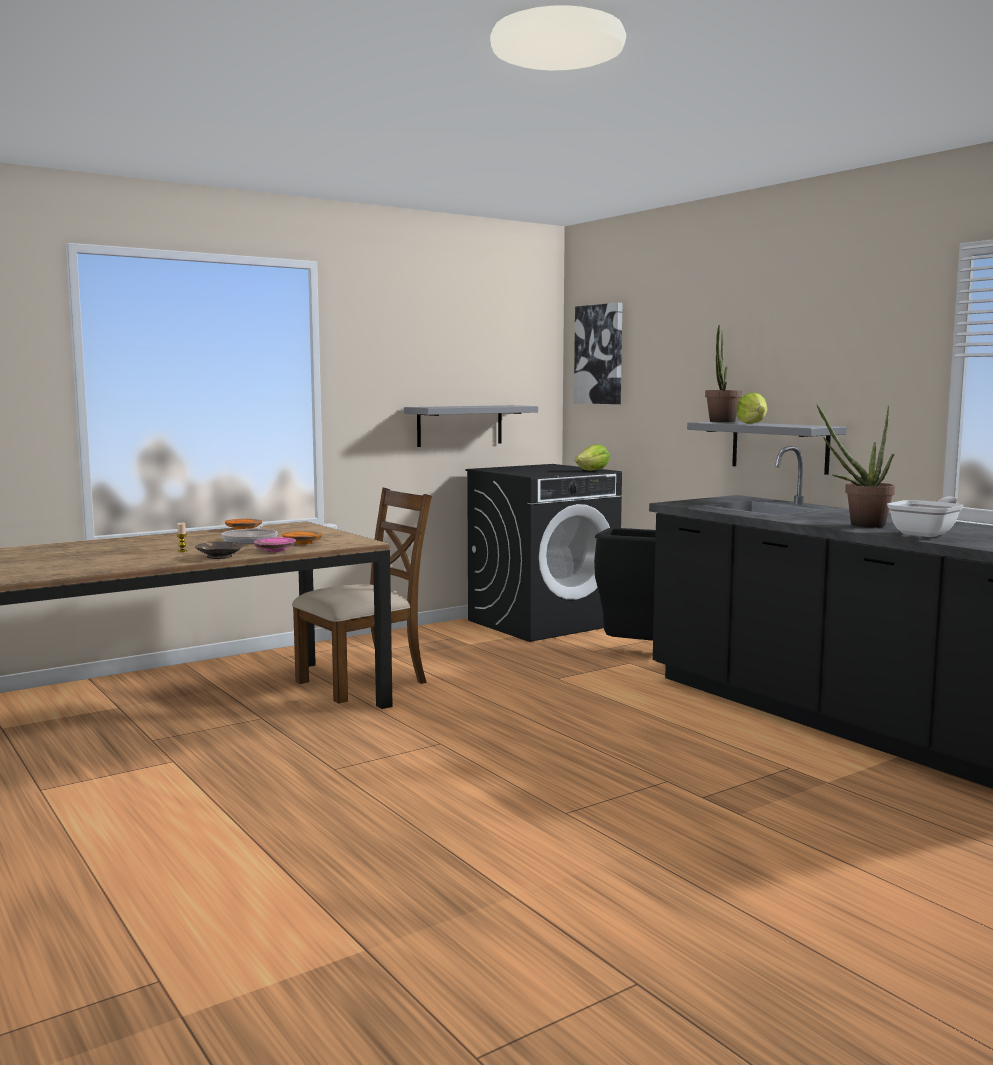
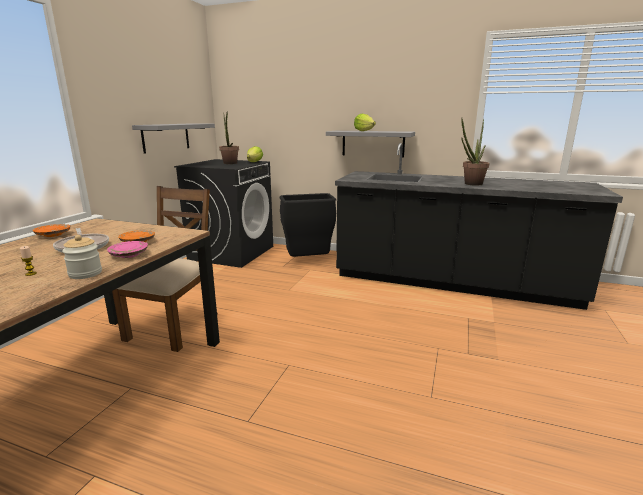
camera: 35 degrees left, 10 degrees up
brown bowl [195,541,243,559] -> jar [62,235,102,279]
picture [574,303,622,404] -> none
potted plant [705,325,742,422] -> potted plant moved to [219,111,239,164]
frying pan [887,496,964,537] -> none

